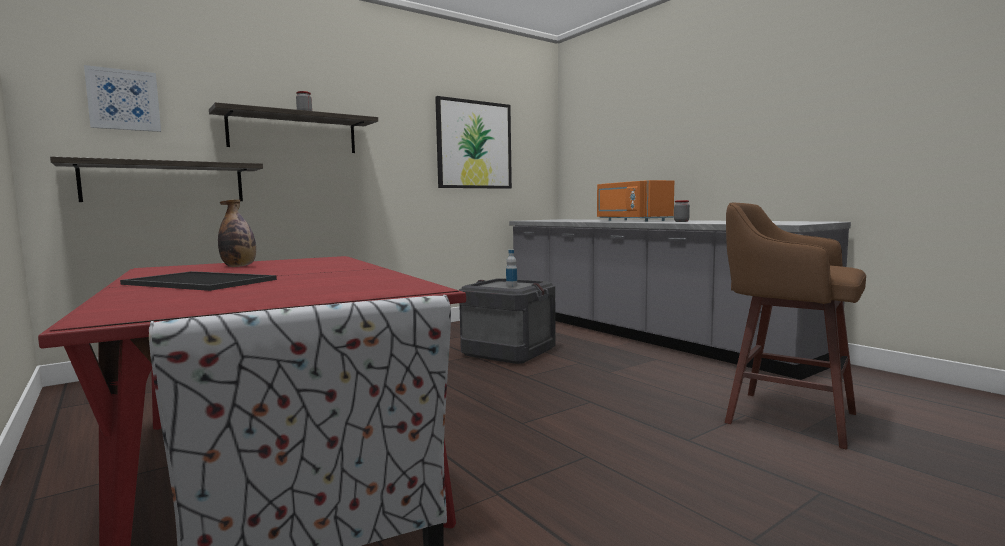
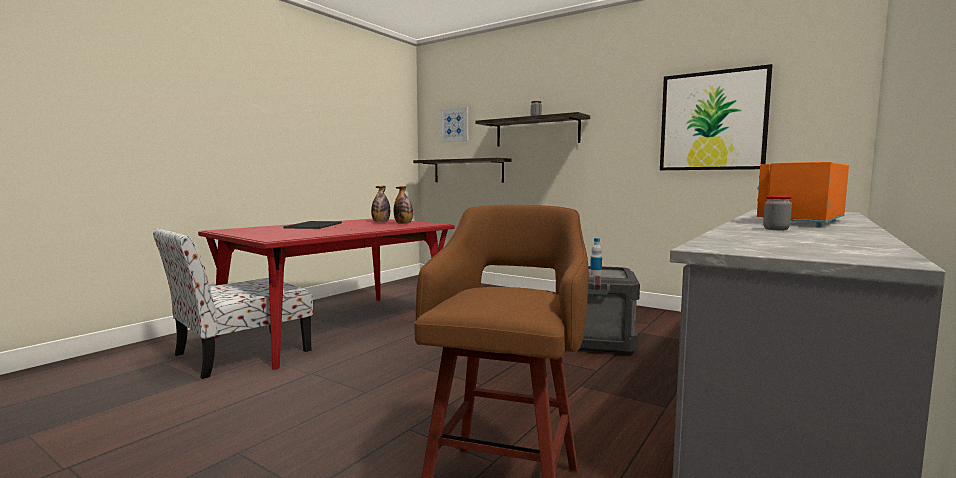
camera: 70 degrees right, 0 degrees up
none -> bottle [394,186,413,224]

